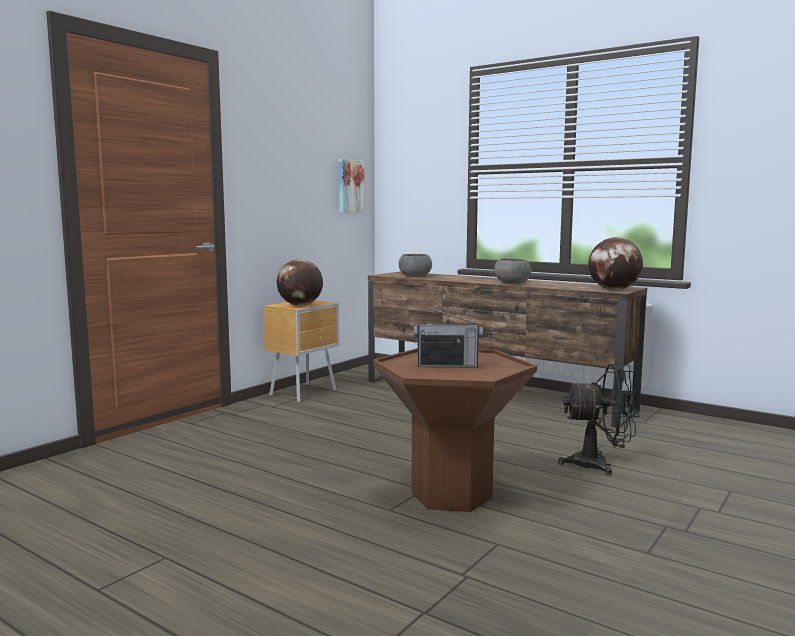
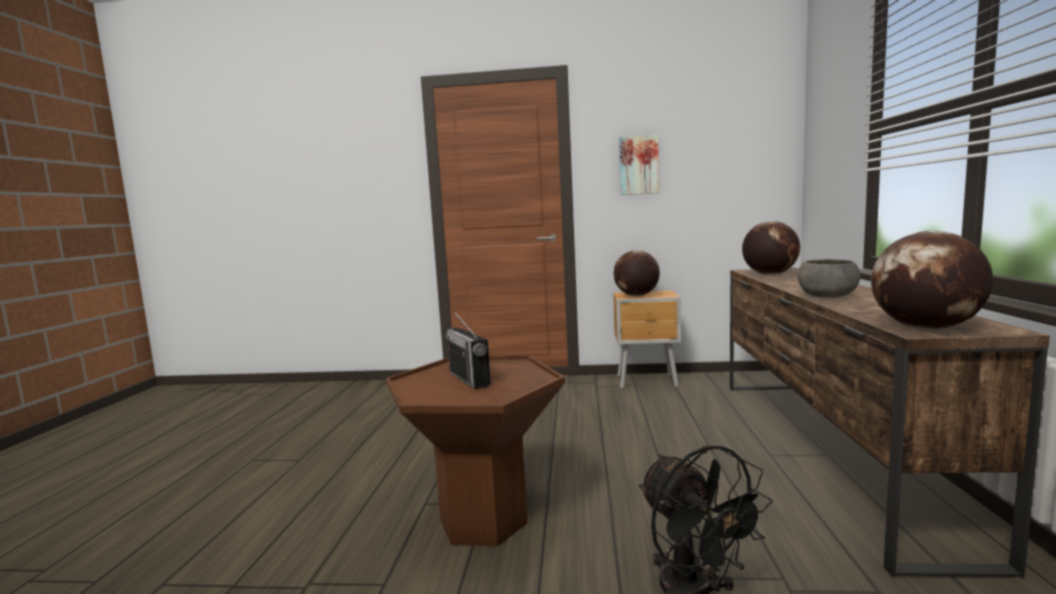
camera: 60 degrees right, 0 degrees up
picture [339,159,365,212] -> picture moved to [619,135,659,195]
grey bowl [399,254,432,277] -> globe [742,221,800,275]

